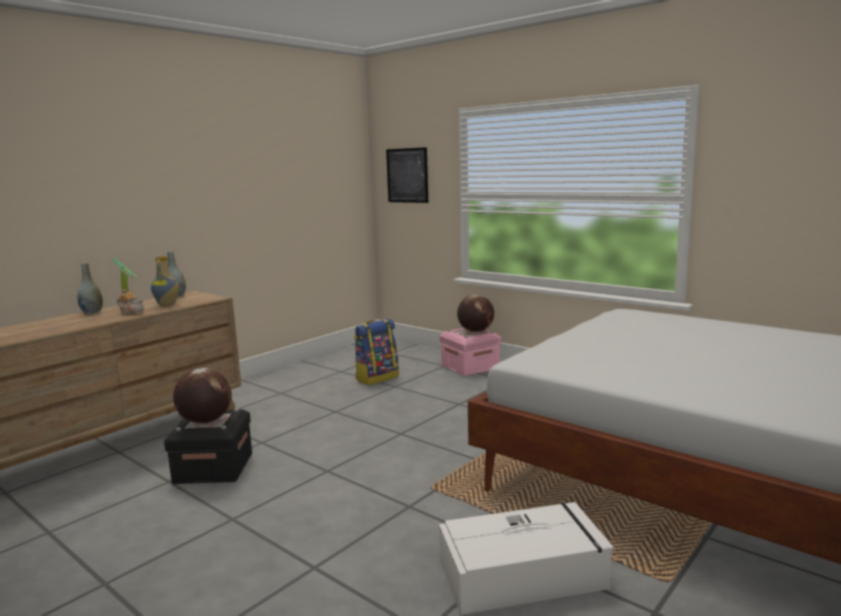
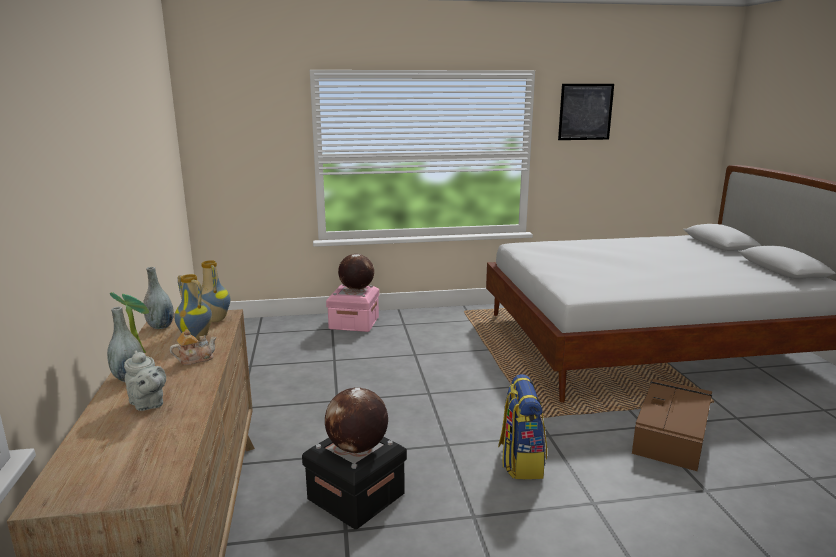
camera: 50 degrees left, 5 degrees up
backpack [354,319,399,385] -> backpack moved to [498,374,547,479]
picture [386,147,428,203] -> picture moved to [558,84,614,140]
white storage box [439,502,614,615] -> brown storage box [632,379,712,471]
none -> grey teapot [124,350,166,411]
none -> vase [201,260,230,322]

